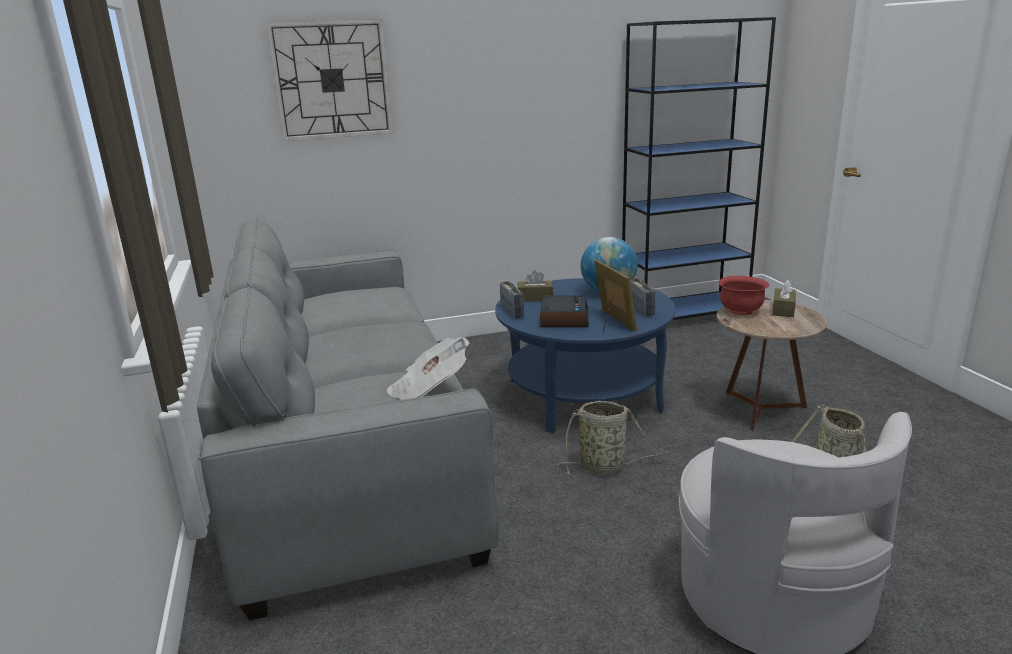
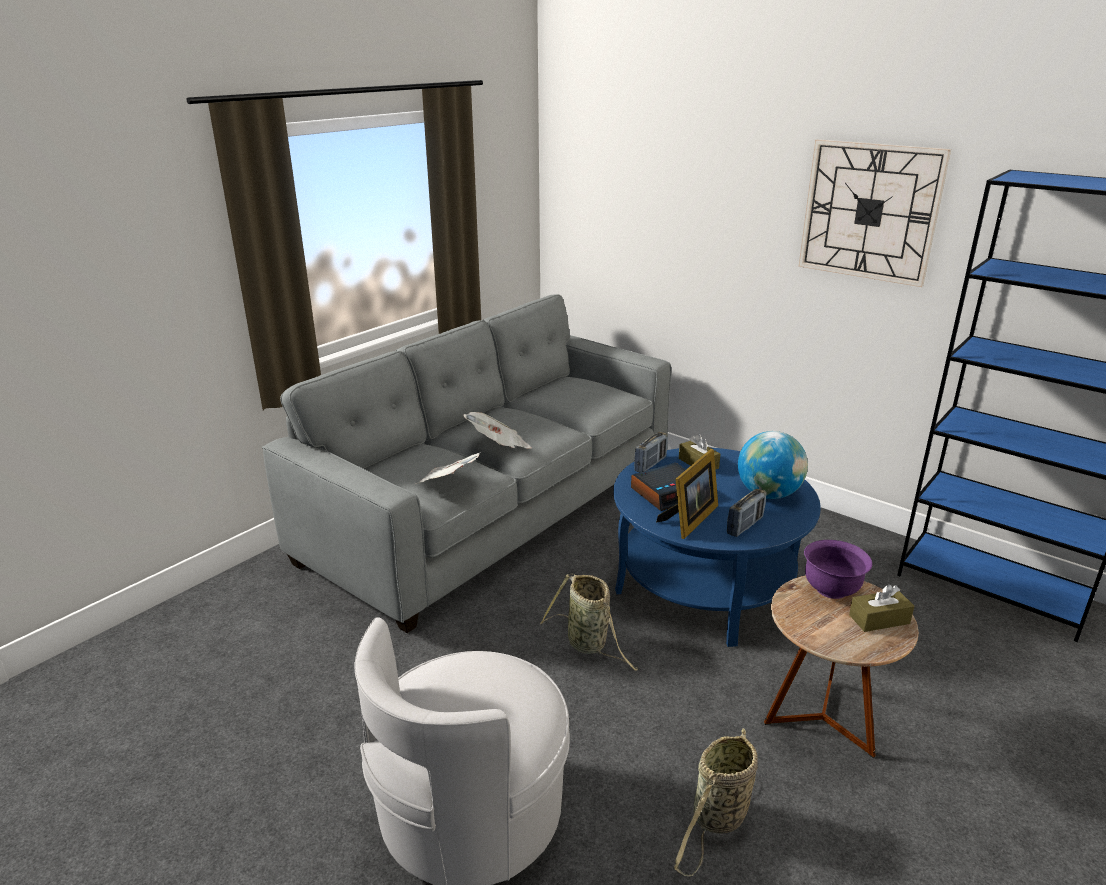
camera: 55 degrees right, 5 degrees up
wall clock [266,19,393,141] -> wall clock moved to [799,139,951,287]
red bowl [718,276,769,315] -> purple bowl [804,540,872,599]
none -> newspaper [463,412,532,448]

